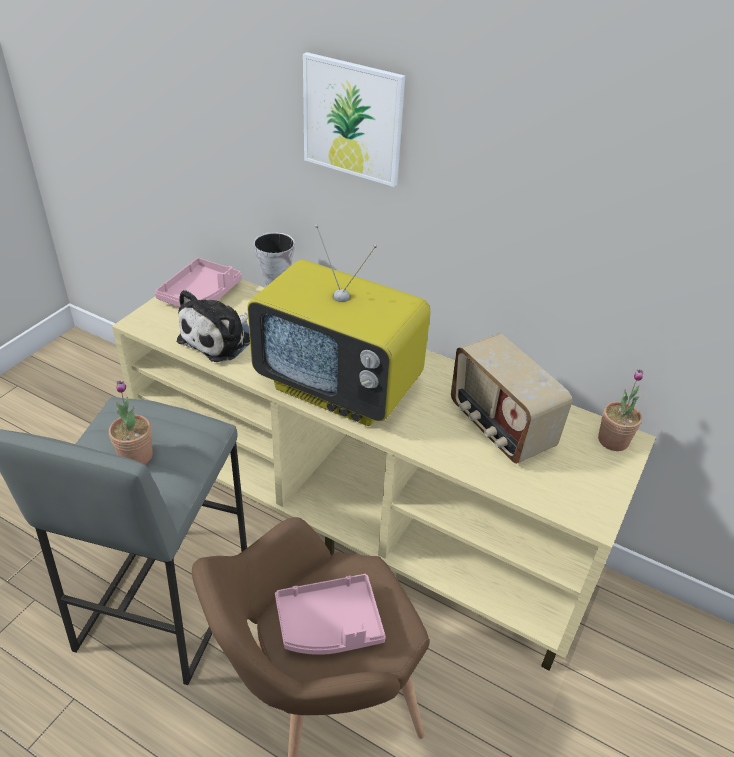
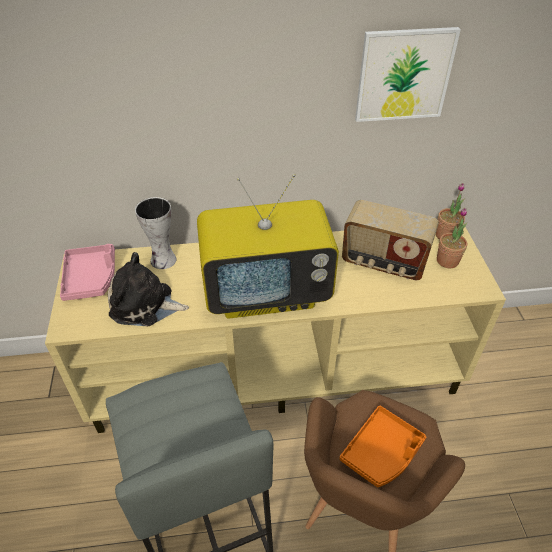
camera: 35 degrees left, 5 degrees up
potted plant [109,380,153,464] -> potted plant moved to [437,208,467,268]
plush toy [177,290,250,362] -> plush toy turned 105 degrees clockwise [108,252,189,326]
pink tray [275,574,386,655] -> orange tray [340,406,426,487]
picture [303,52,405,187] -> picture moved to [355,27,461,122]

